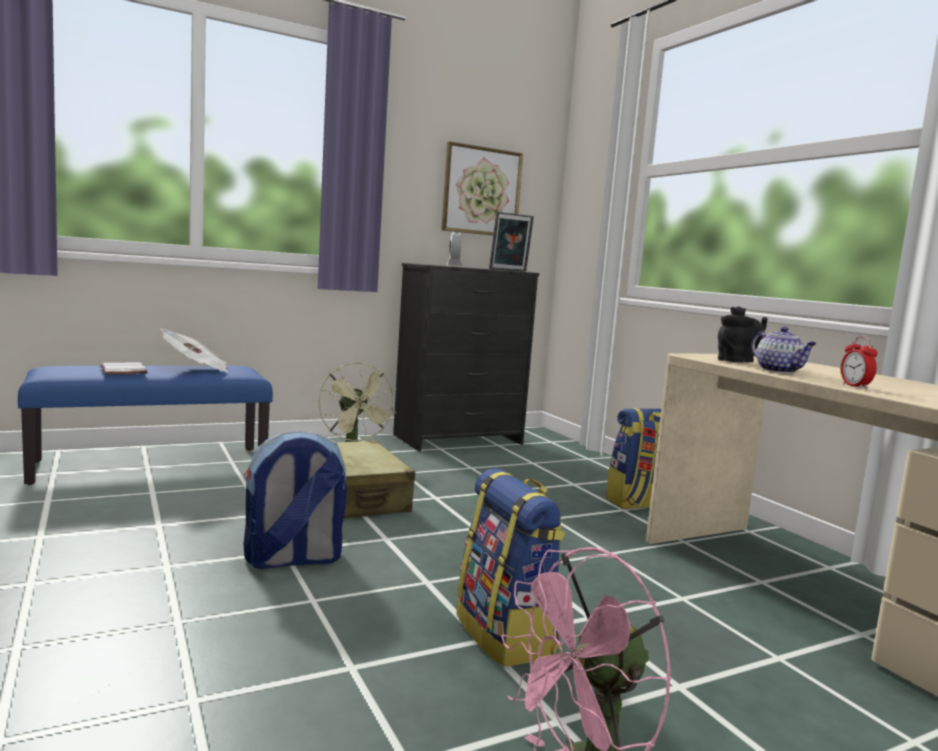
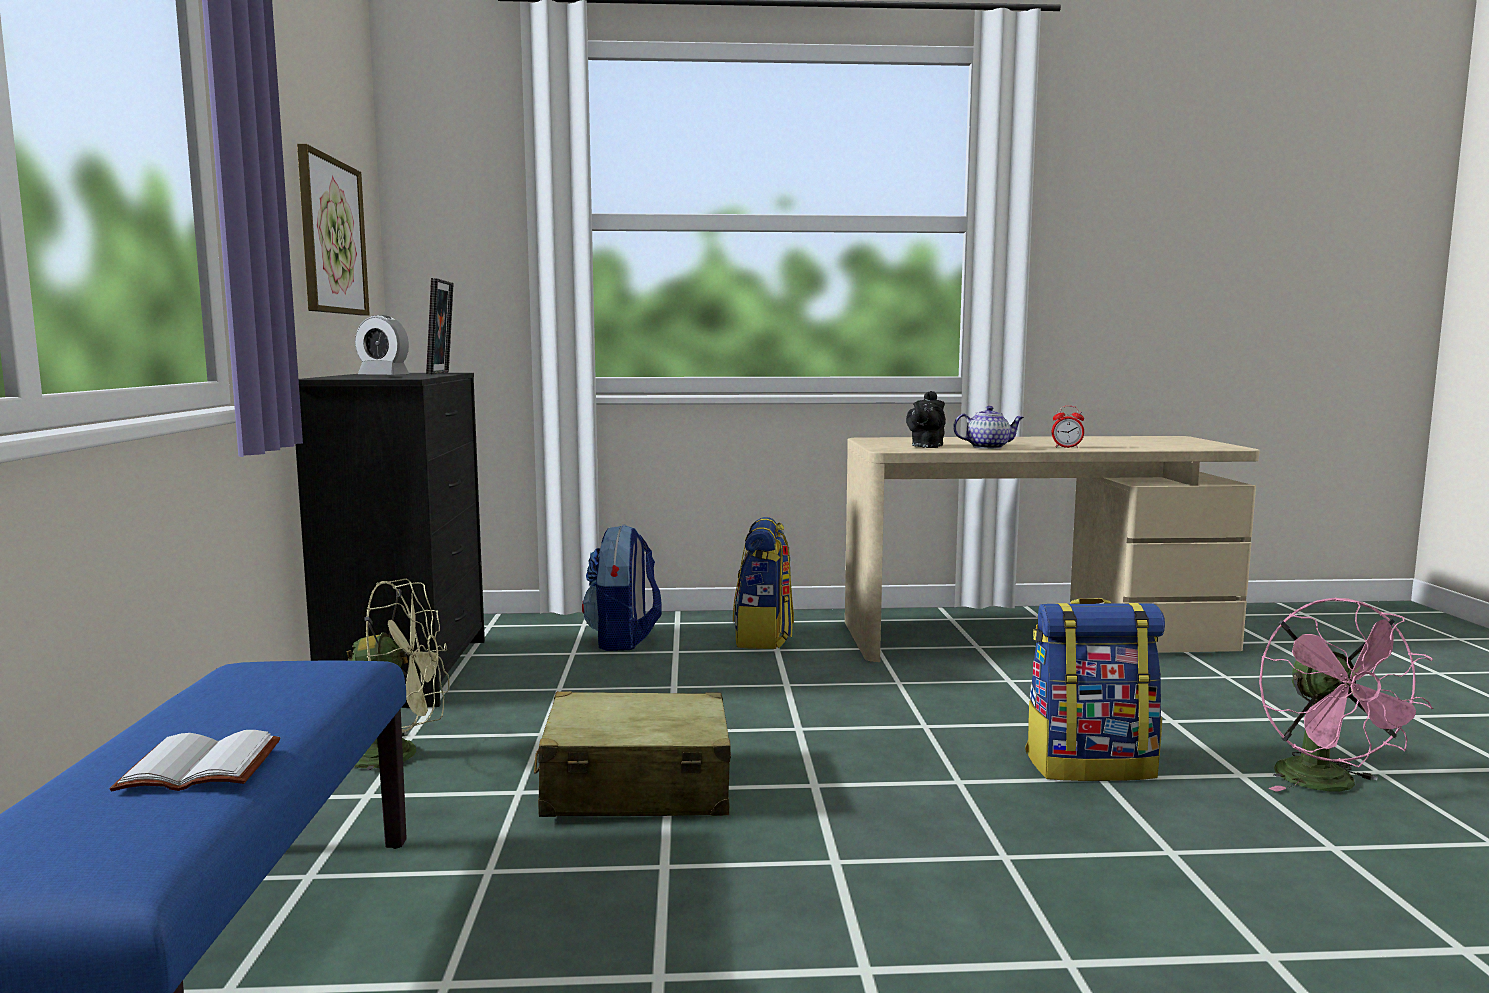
camera: 65 degrees left, 0 degrees up
newspaper [160,328,228,372] -> none
backpack [244,431,347,569] -> backpack moved to [582,524,662,651]
black teapot [718,306,768,362] -> black teapot turned 150 degrees counterclockwise [906,391,946,448]

